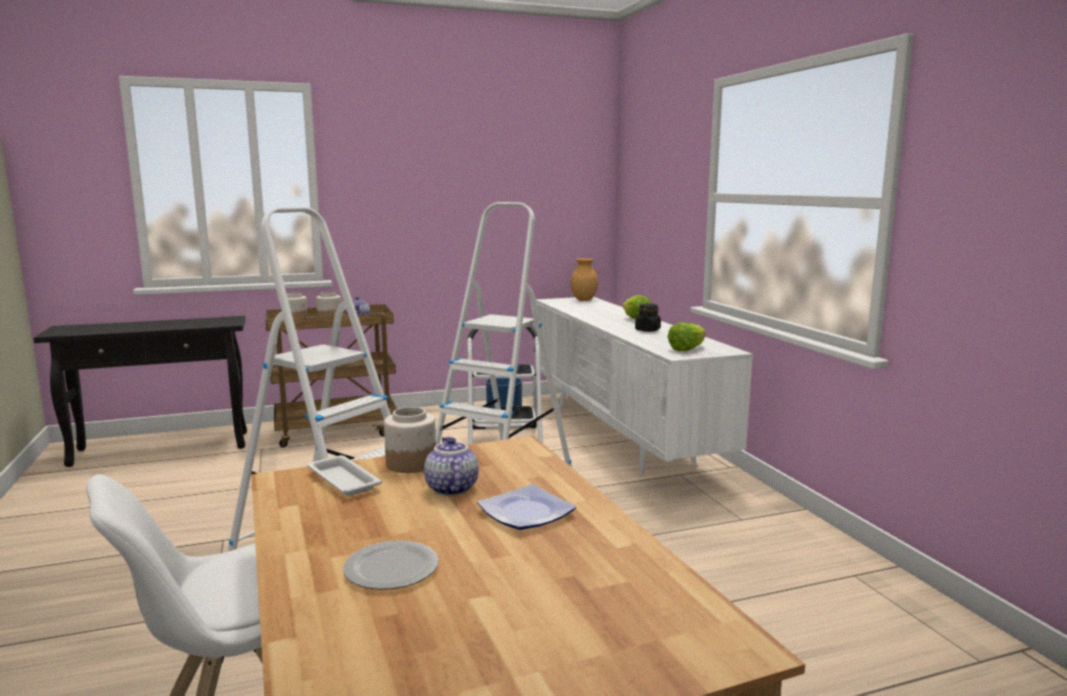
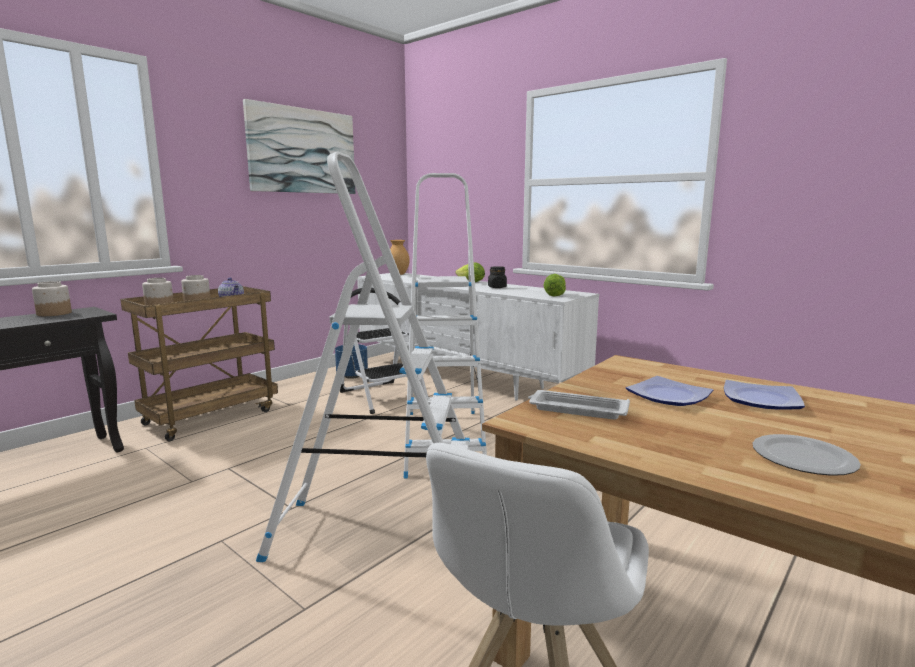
camera: 30 degrees left, 0 degrees up
jar [384,407,436,473] -> jar moved to [32,281,72,316]
teapot [424,437,479,496] -> plate [626,376,713,406]
none -> picture [243,99,355,194]

